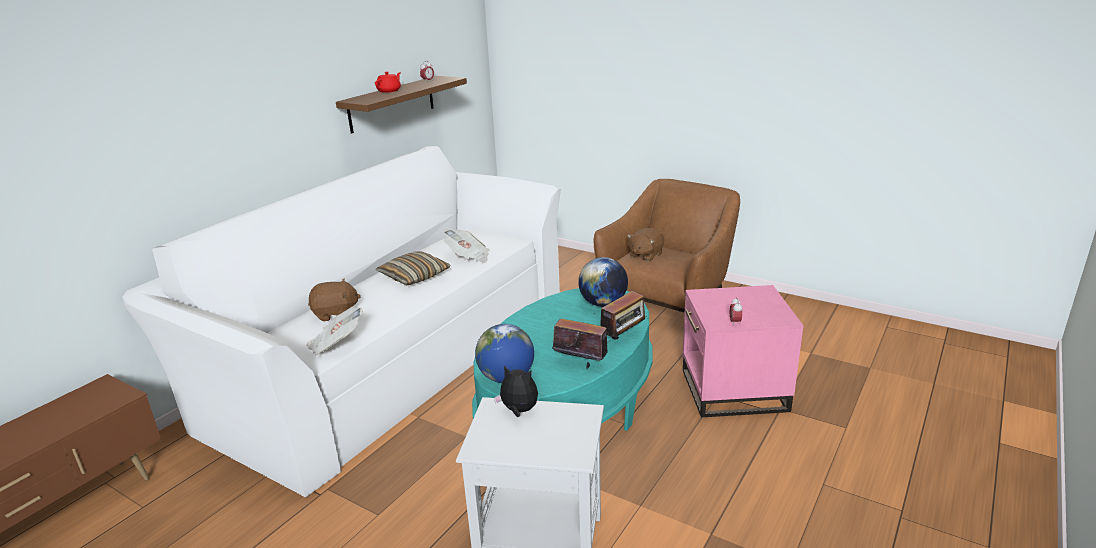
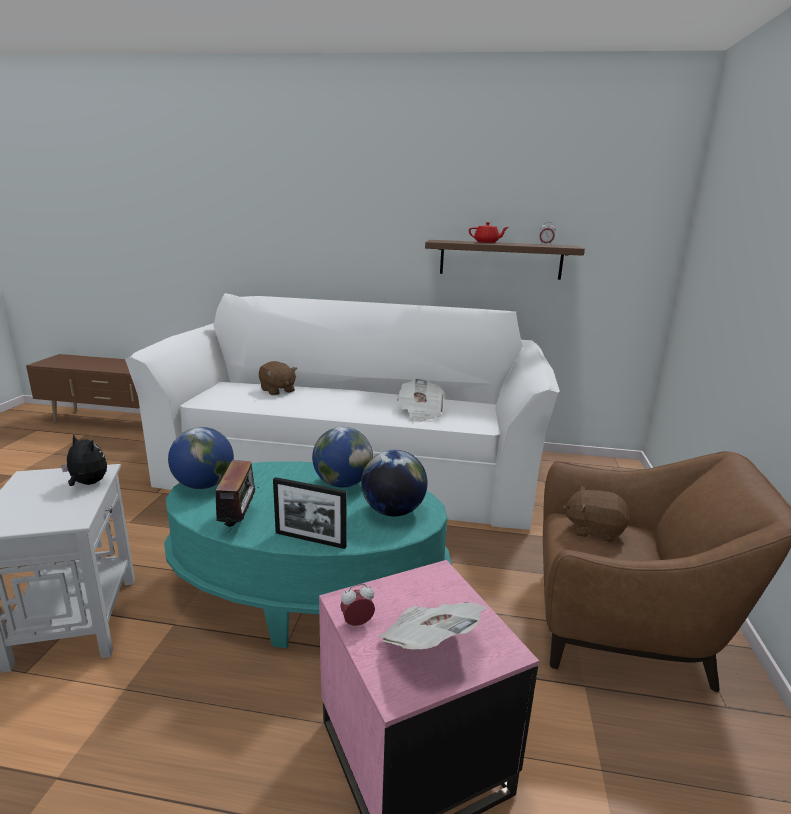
camera: 65 degrees right, 5 degrees down
newspaper [306,307,363,356] -> newspaper moved to [378,602,486,650]
pillow [376,251,451,285] -> none
plush toy [494,366,538,417] -> plush toy turned 60 degrees counterclockwise [61,434,107,486]
radio [600,291,645,344] -> picture frame [273,477,347,549]
none -> globe [312,427,373,488]

